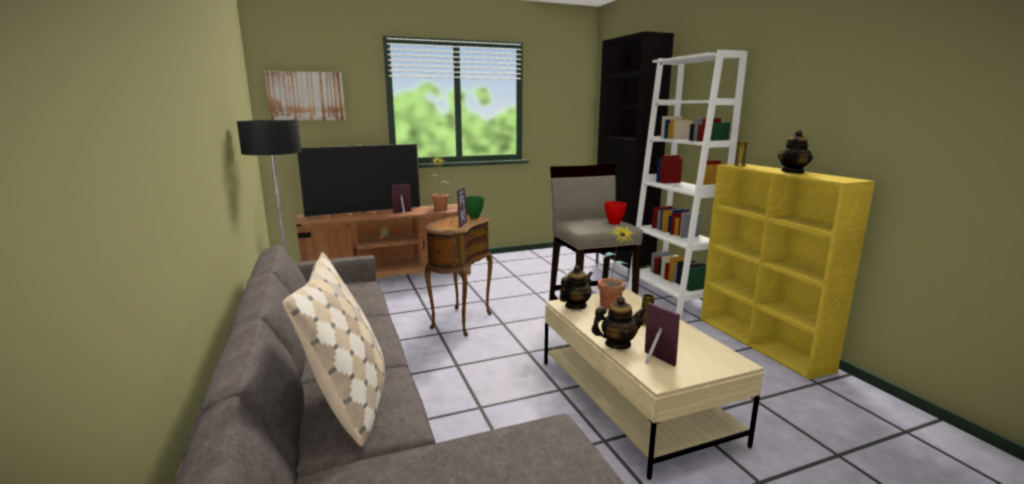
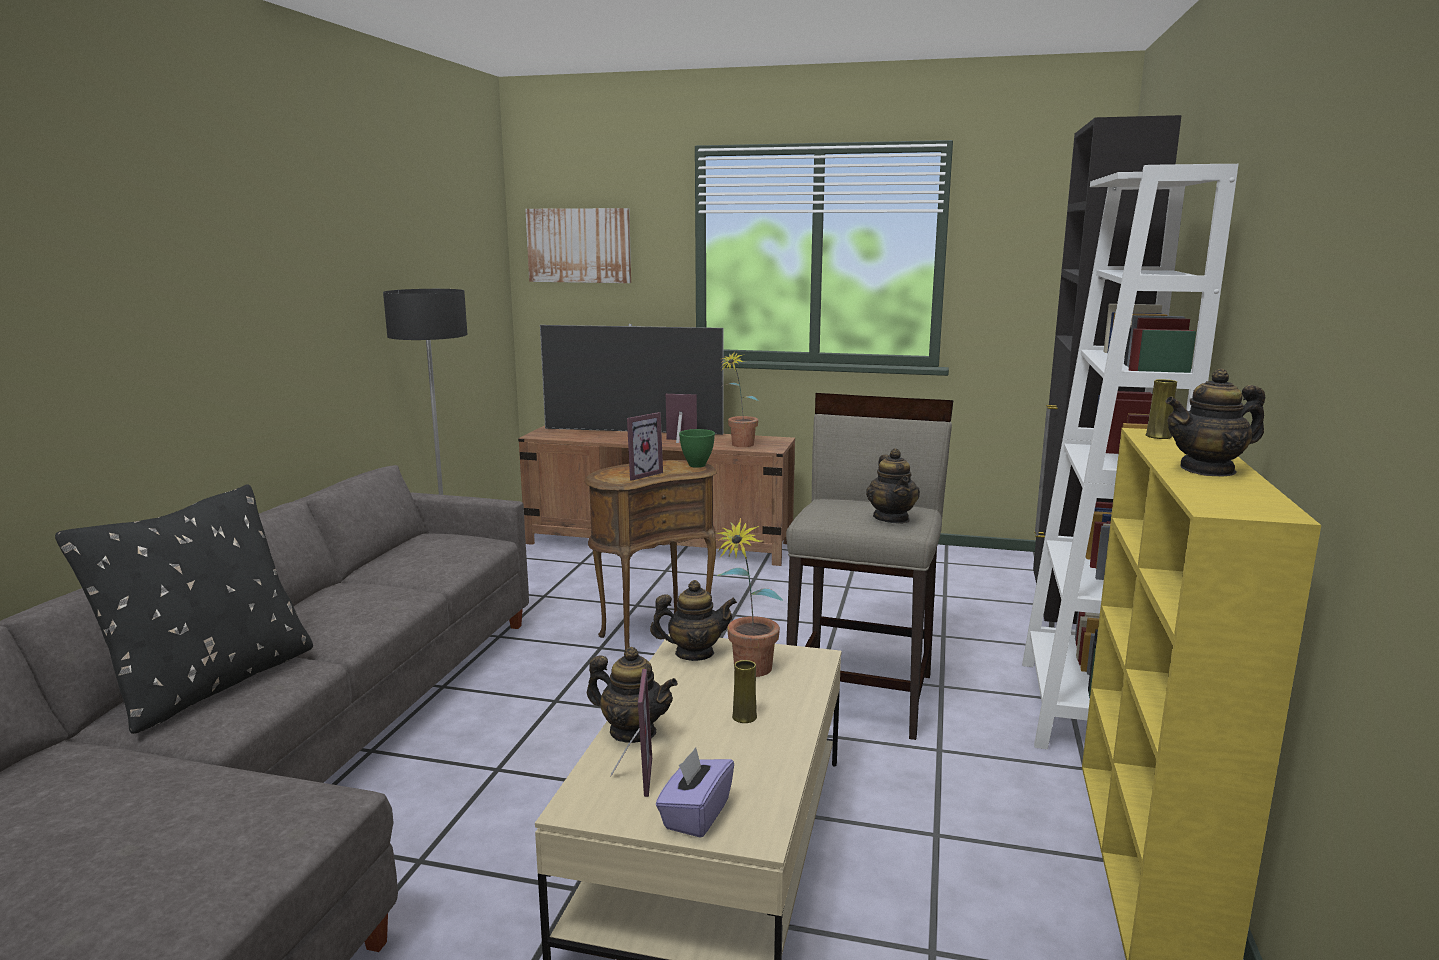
camera: 35 degrees right, 0 degrees up
beige pillow [283,252,385,447] -> black pillow [55,484,313,734]
red bowl [605,201,627,225] -> teapot [866,448,920,523]
none -> purple tissue box [656,747,734,838]

